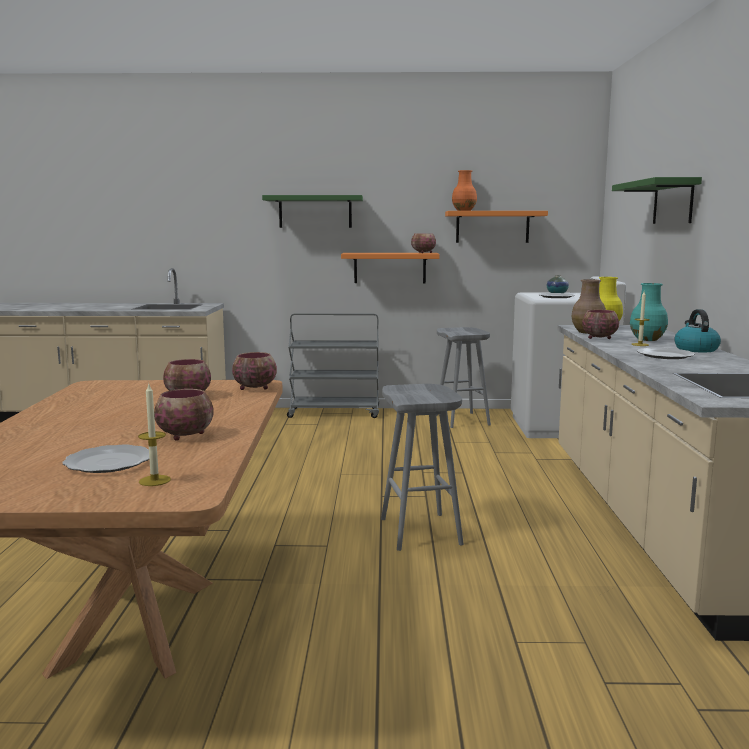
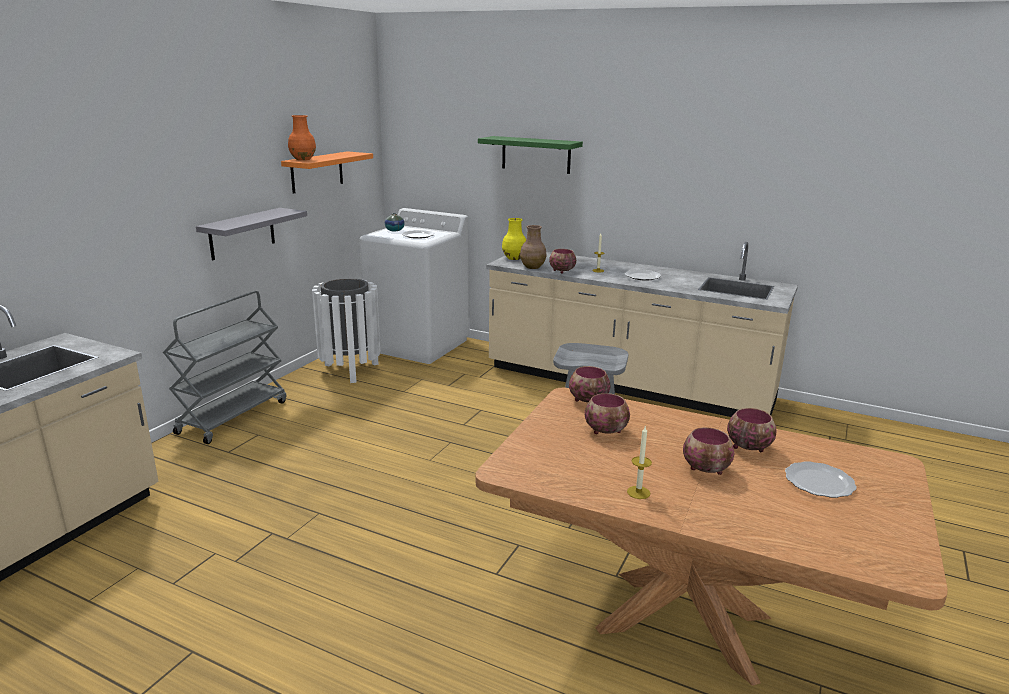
camera: 65 degrees left, 10 degrees up
candle [138,384,171,486] -> candle moved to [627,427,652,499]
green shelf [262,195,363,228] -> none
orange shelf [341,253,440,283] -> grey shelf [196,208,307,260]
bowl [411,233,436,253] -> bowl moved to [683,427,735,475]
grey stool [436,327,491,428] -> white trash can [312,278,380,383]
turquoise vase [630,283,668,341] -> none
kettle [674,309,721,352] -> none

